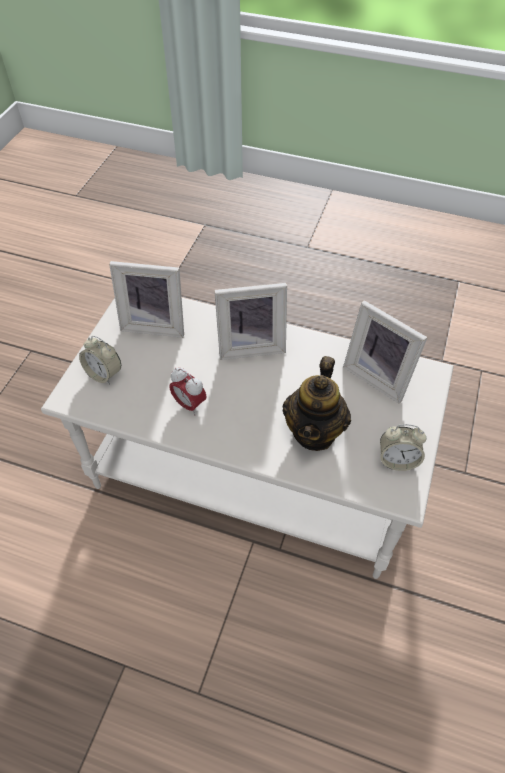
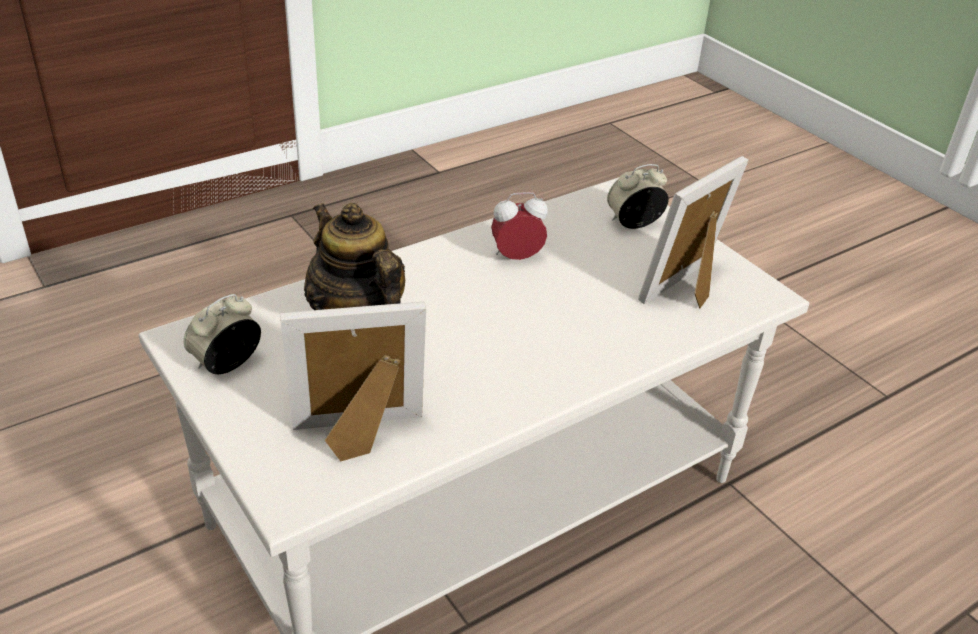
camera: 125 degrees right, 15 degrees down
picture frame [214,283,287,360] -> none

